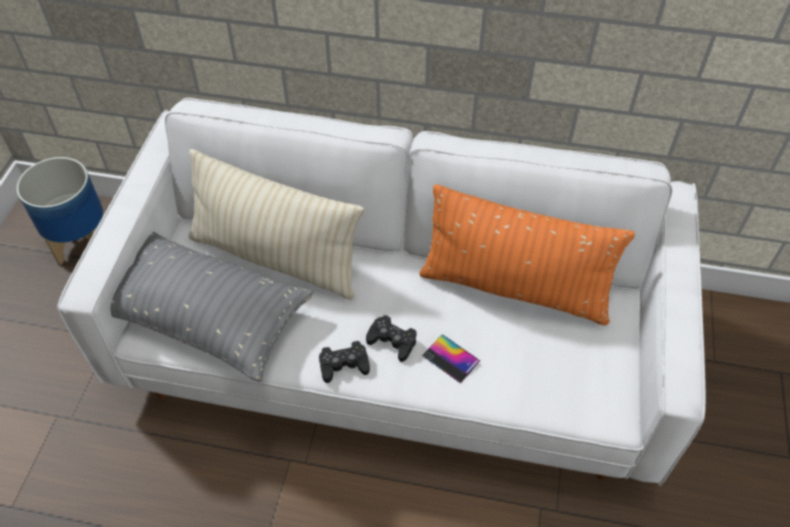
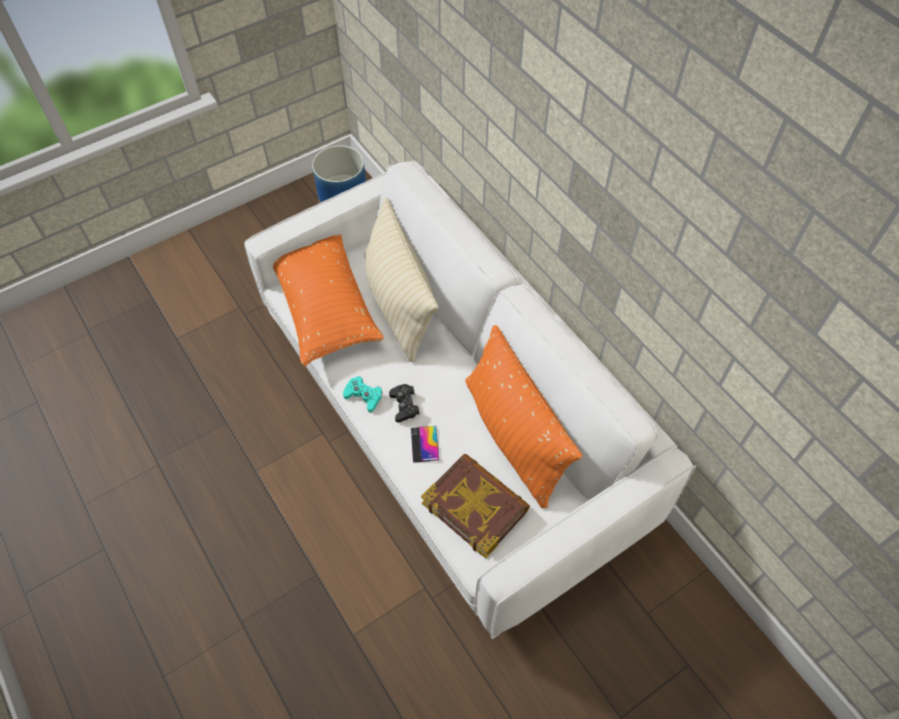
camera: 45 degrees right, 5 degrees up
grey pillow [110,232,314,382] -> orange pillow [273,234,384,367]
black game controller [319,341,370,383] -> turquoise game controller [343,376,382,412]
none -> book [421,454,530,559]

